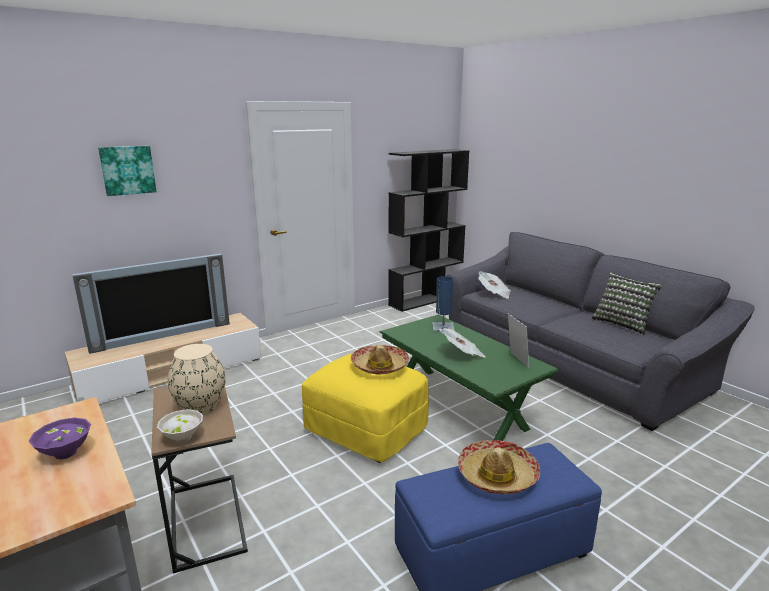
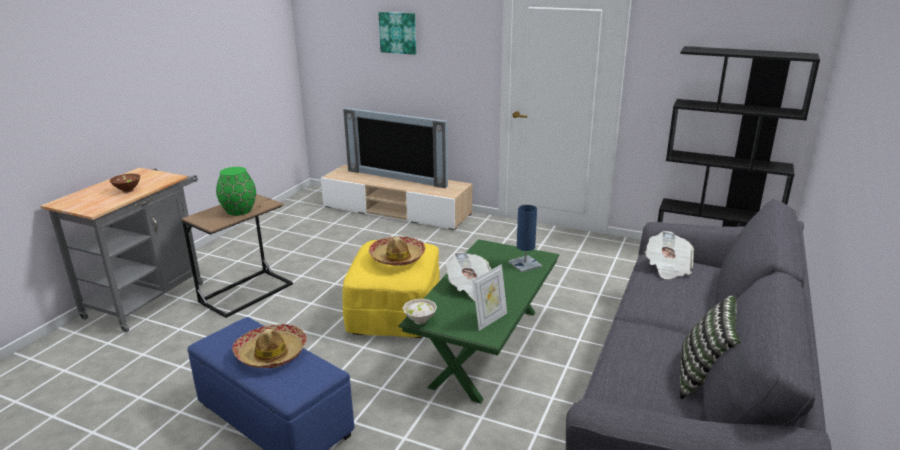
camera: 60 degrees right, 5 degrees up
purple bowl [29,418,91,460] -> brown bowl [109,174,140,193]
white bowl [157,409,203,443] -> white bowl moved to [403,299,437,324]
beige vase [168,344,226,414] -> green vase [216,167,256,216]

